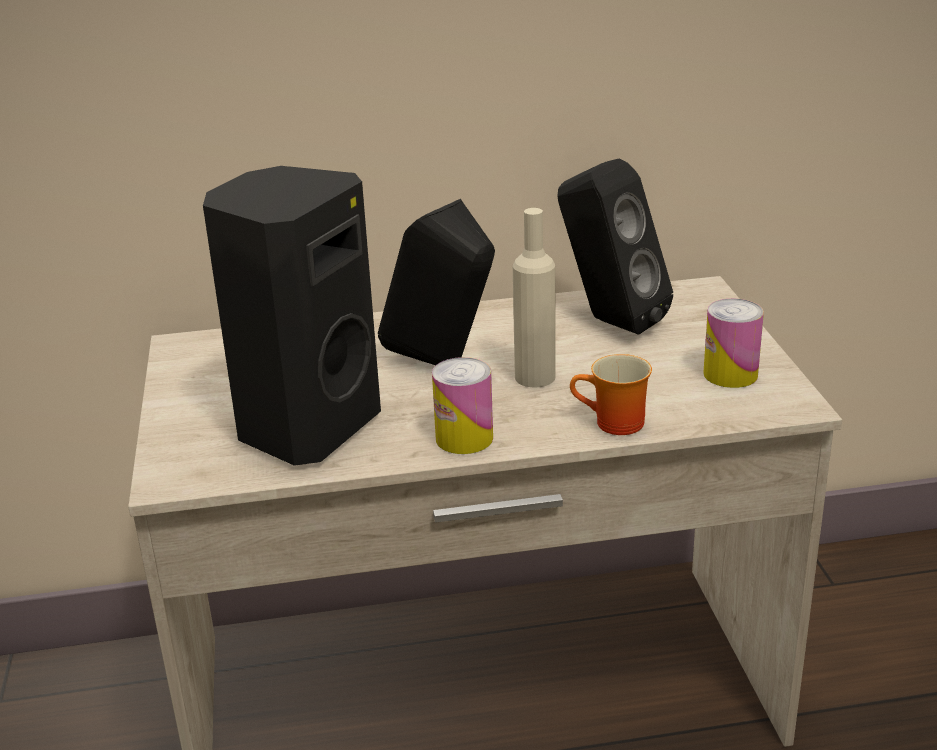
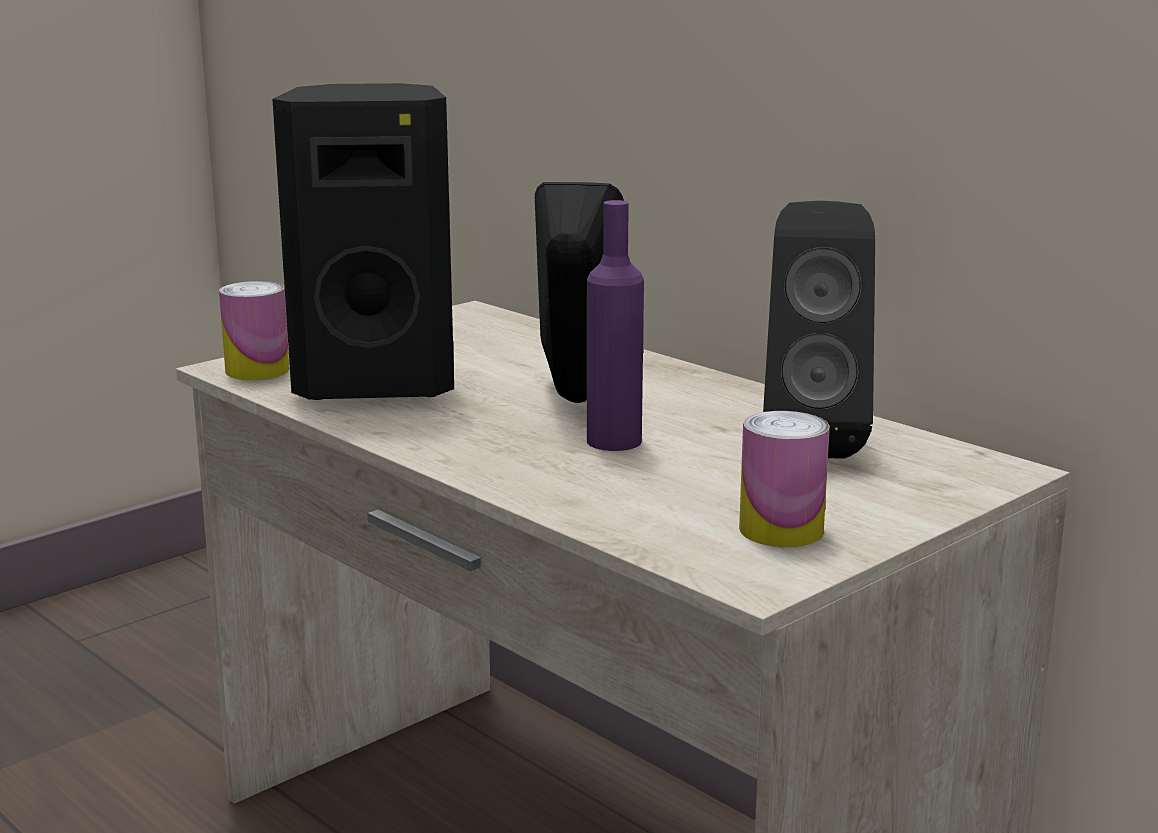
camera: 55 degrees right, 10 degrees down
can [432,357,493,454] -> can moved to [219,281,289,380]
beige bottle [513,208,556,388] -> purple bottle [587,200,644,451]
mug [570,354,652,435] -> none

